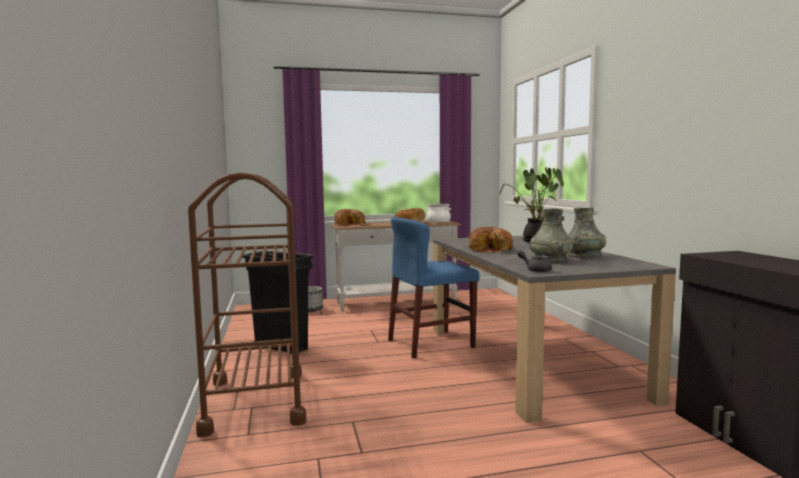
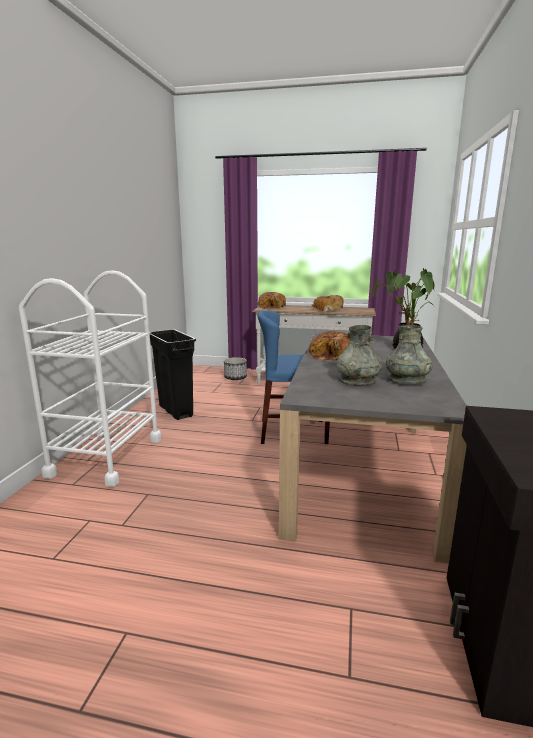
camera: 25 degrees right, 10 degrees up
brown cart [188,172,307,437] -> white cart [19,270,162,487]
cooking pot [426,204,451,223] -> none
grey teapot [517,250,552,272] -> none

